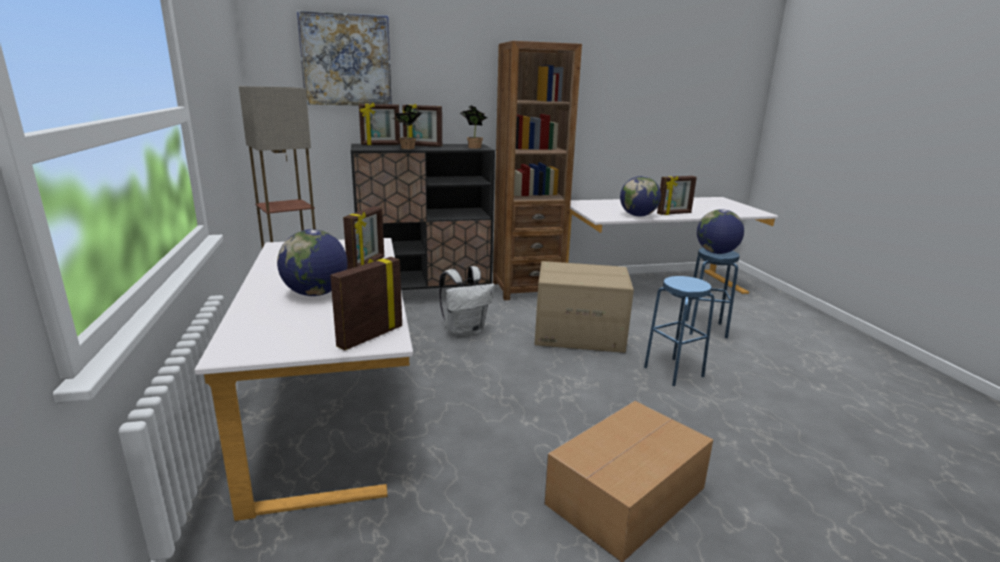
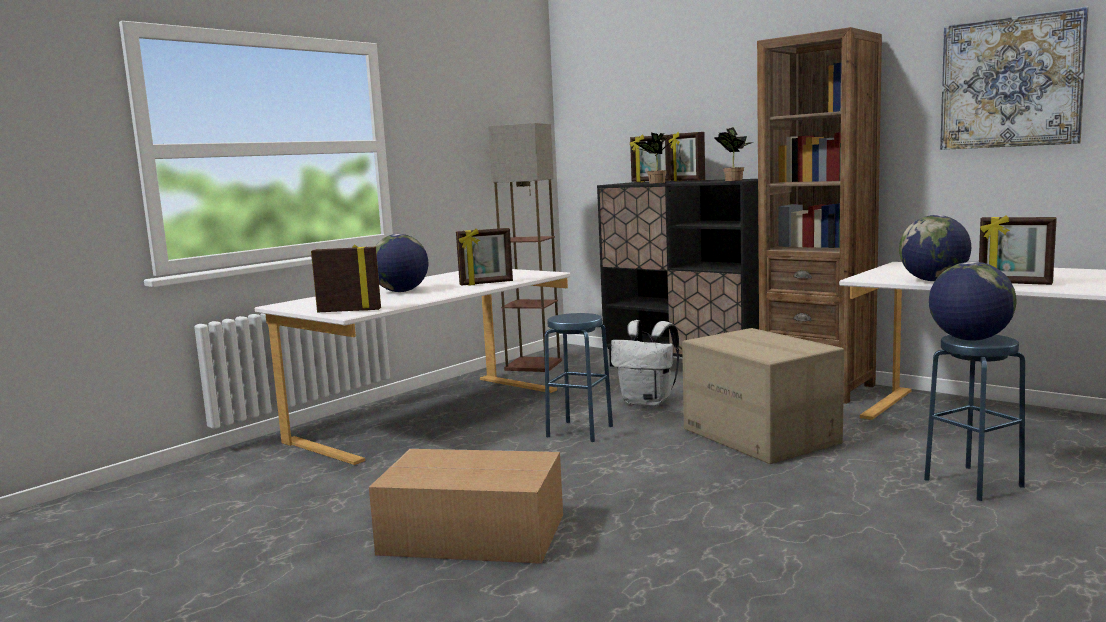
camera: 55 degrees right, 10 degrees down
picture [297,11,392,106] -> picture moved to [940,7,1089,150]
blue stool [644,276,714,386] -> blue stool moved to [544,313,613,442]

